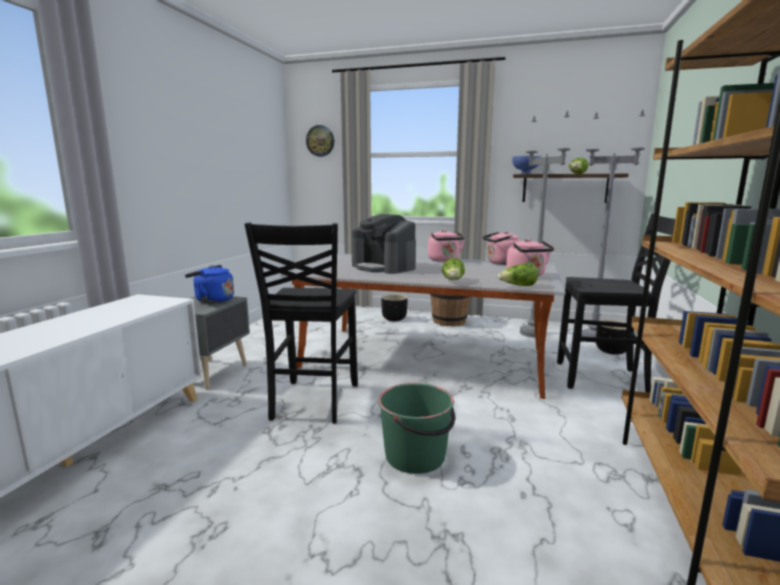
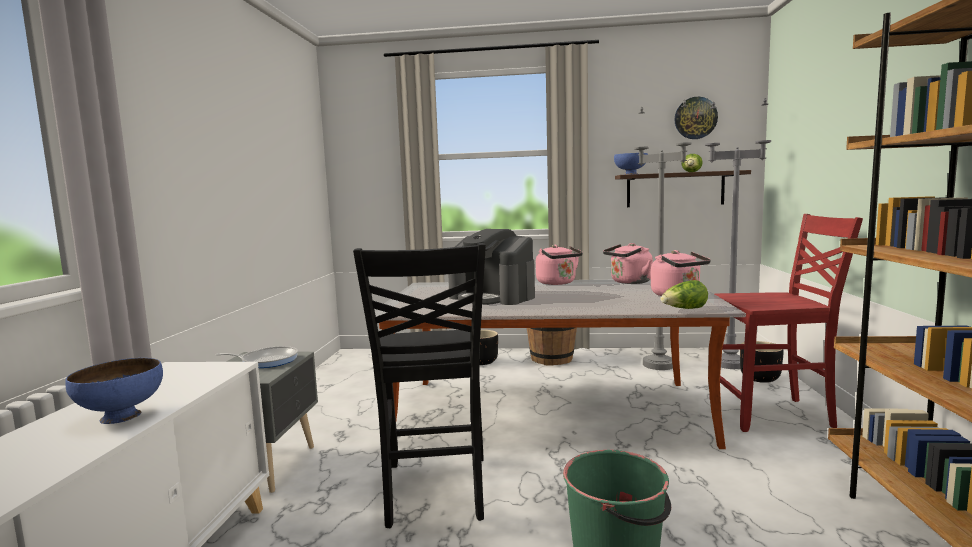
camera: 10 degrees left, 5 degrees down
blue kettle [185,265,234,304] -> frying pan [216,346,298,368]
wall clock [306,125,334,157] -> wall clock moved to [674,97,718,139]
lettuce [442,258,465,280] -> none
black chair [557,214,675,393] -> red chair [709,214,863,432]
none -> blue bowl [65,358,163,424]

